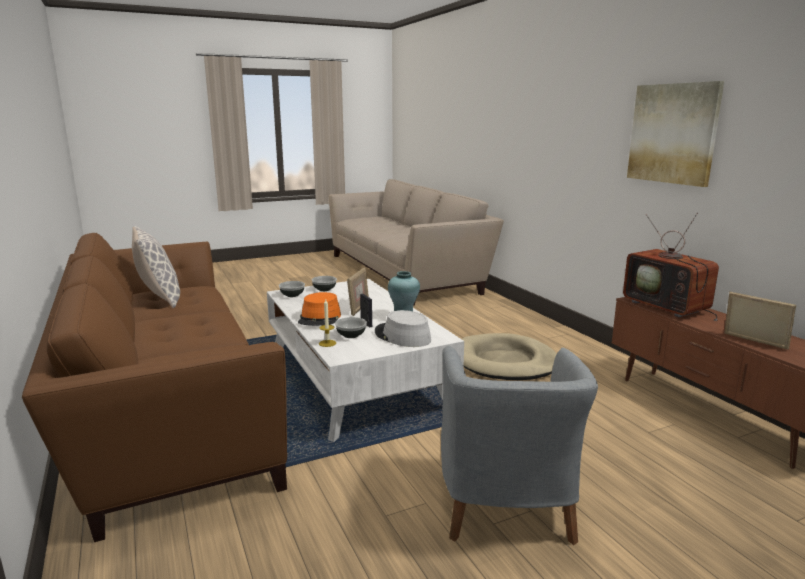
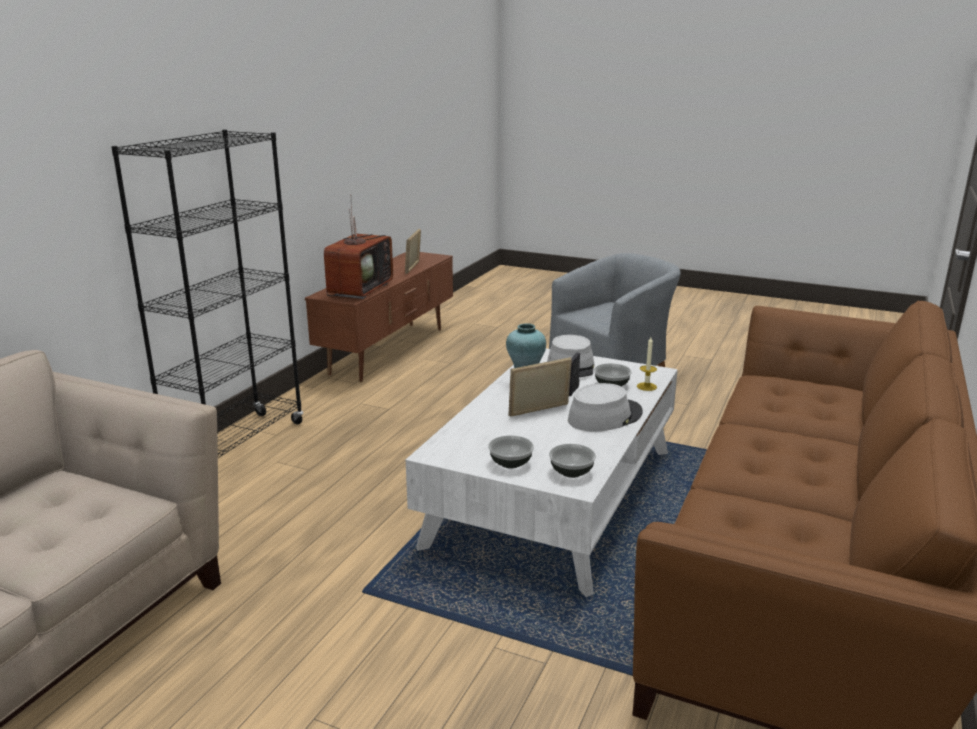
camera: 130 degrees left, 5 degrees up
pillow [132,226,180,308] -> none
orange hat [298,292,341,326] -> grey hat [568,383,643,432]
beige dog bed [462,333,557,380] -> none
picture [627,81,724,187] -> none
none -> black bookcase [111,129,303,458]

